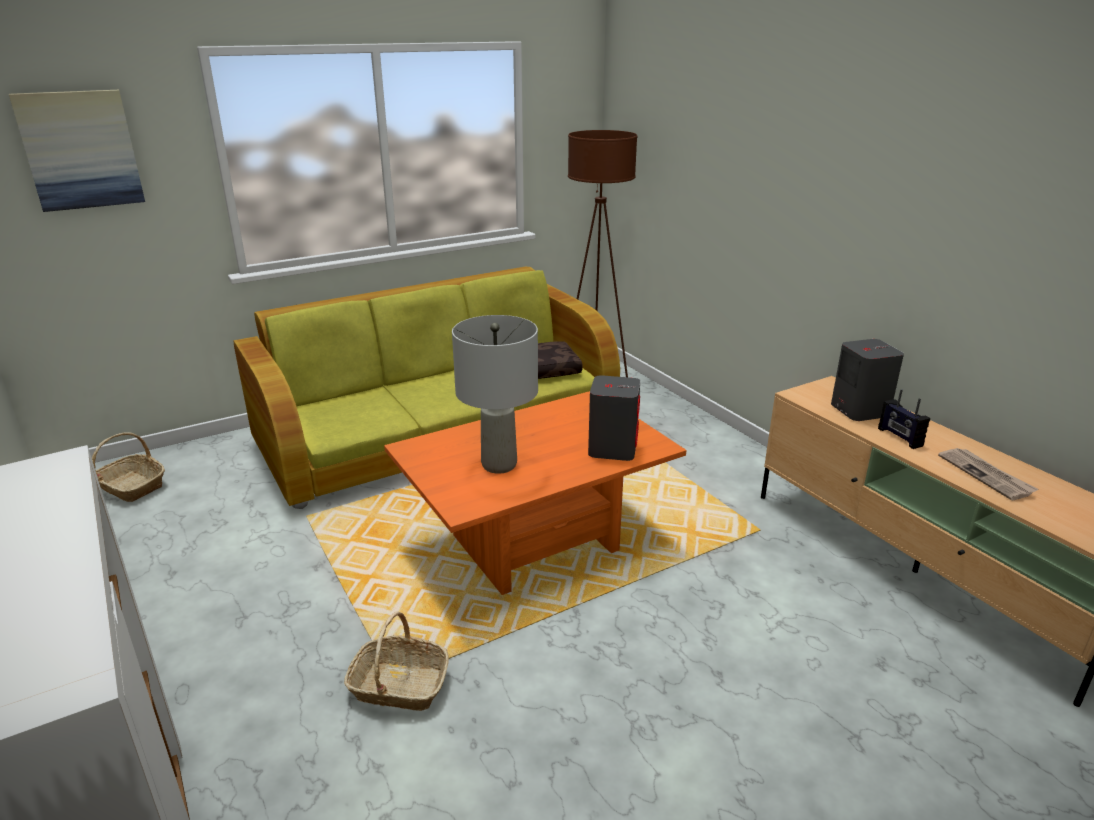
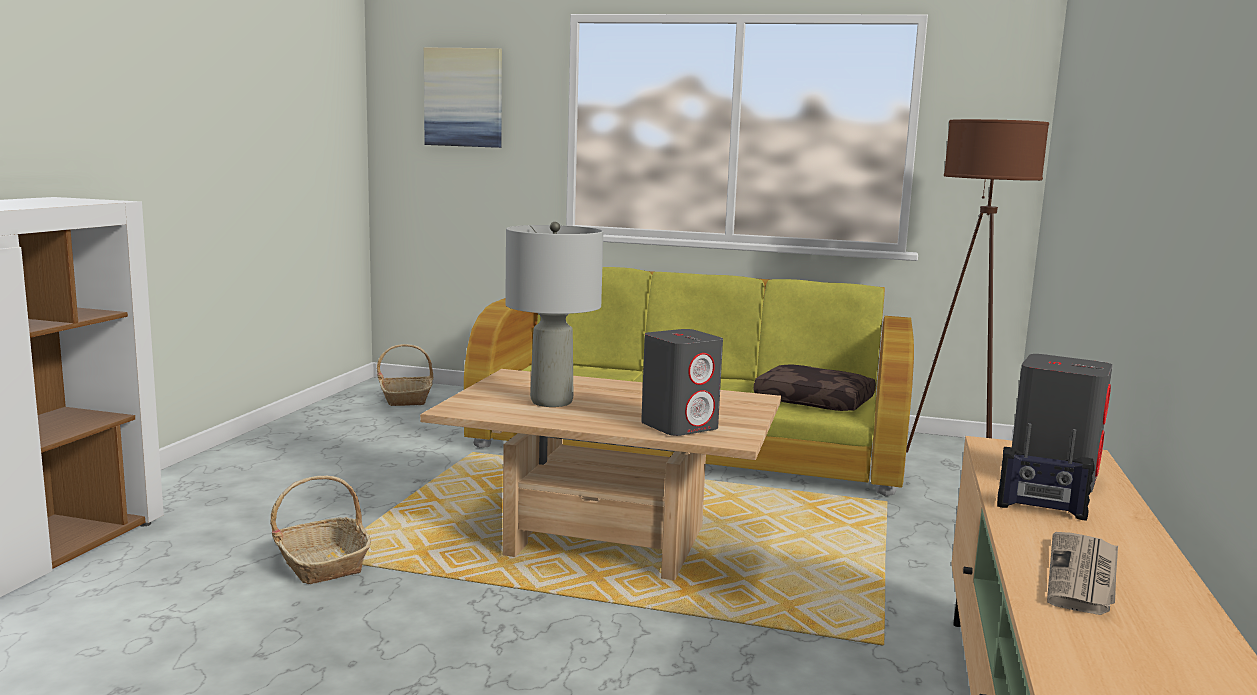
camera: 45 degrees right, 15 degrees down
orange coffee table [384,391,686,595] -> beige coffee table [420,369,781,580]
radio [878,389,930,449] -> radio turned 90 degrees counterclockwise [997,423,1095,520]

